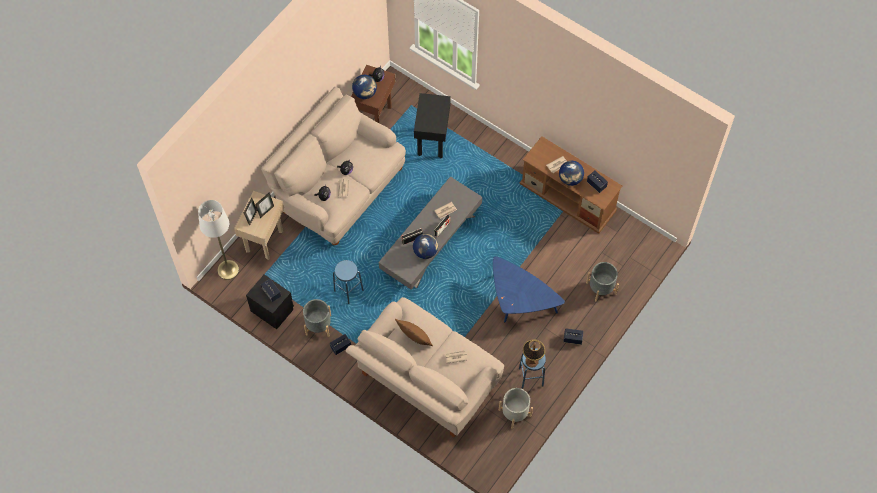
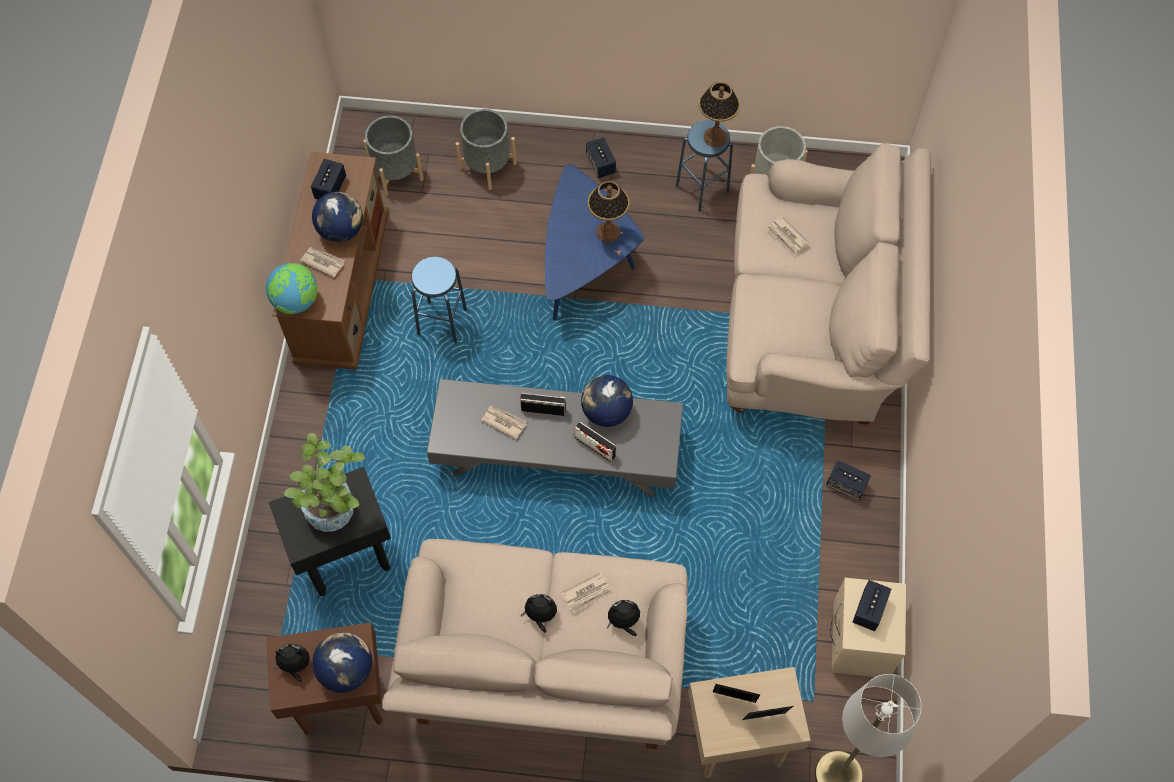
camera: 120 degrees left, 0 degrees up
black nightstand [246,274,294,329] -> beige nightstand [830,578,906,677]
grey planter [303,299,331,337] -> grey planter moved to [363,116,424,196]
blue stool [333,260,364,304] -> blue stool moved to [411,257,467,343]
brown pillow [395,319,433,346] -> none
none -> globe [266,263,318,314]
none -> potted plant [284,433,365,532]
none -> table lamp [588,181,630,242]

